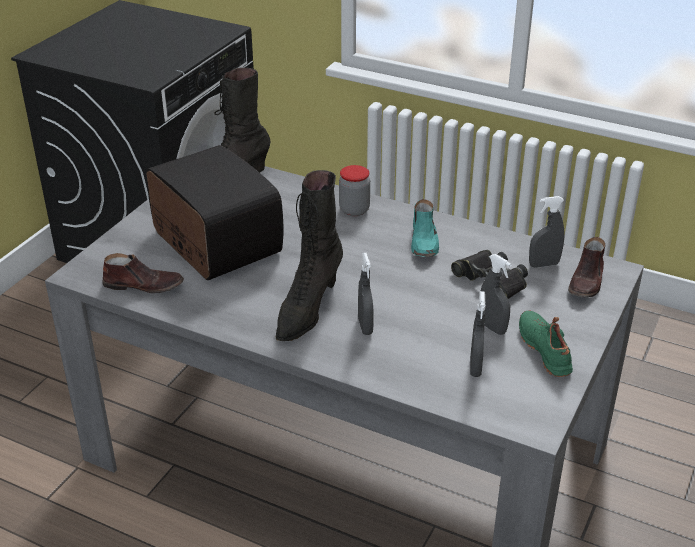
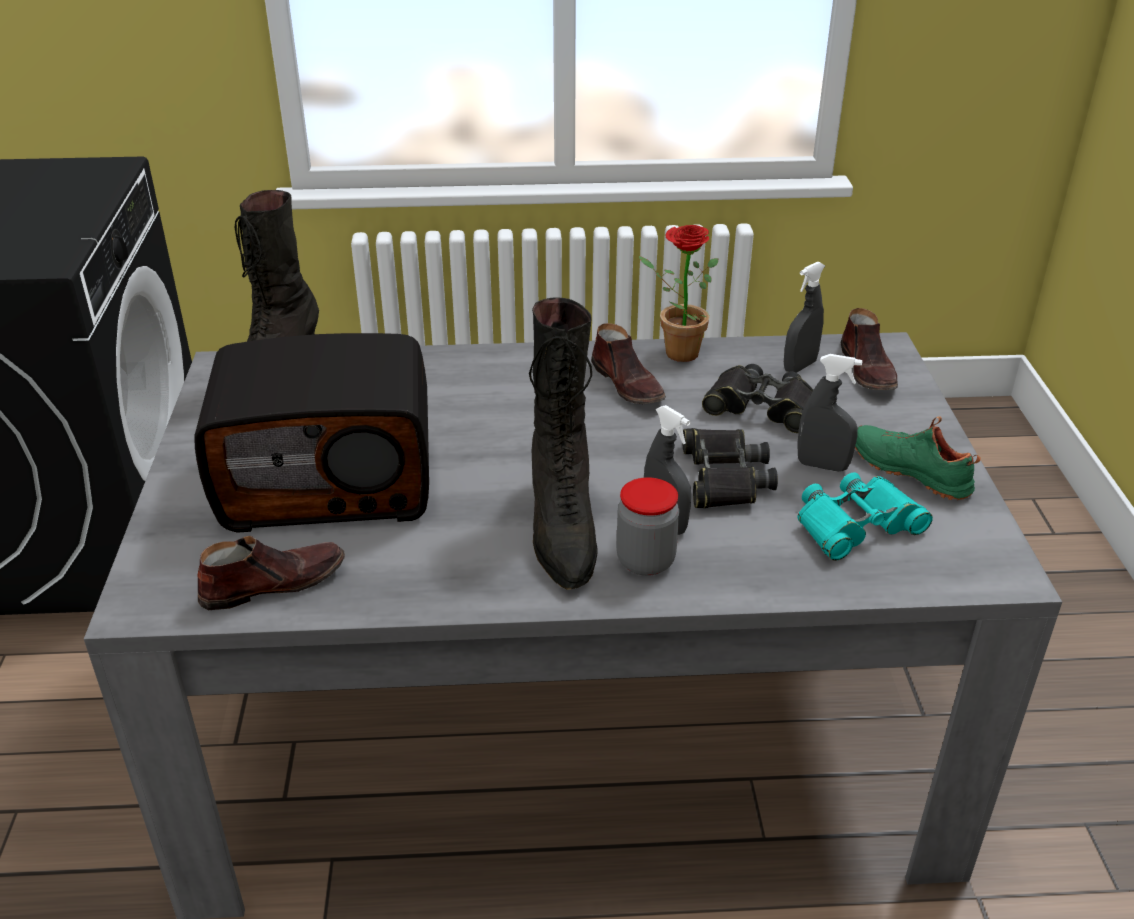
camera: 30 degrees left, 0 degrees up
radio [146,145,283,280] -> radio turned 150 degrees clockwise [194,333,429,533]
jar [339,165,370,216] -> jar moved to [616,477,679,576]
turquoise shoe [411,199,439,257] -> brown shoe [591,323,666,404]
grey spray bottle [470,291,486,377] -> turquoise binoculars [797,472,933,561]
none -> potted plant [639,225,719,362]
none -> black binoculars [682,428,778,508]

